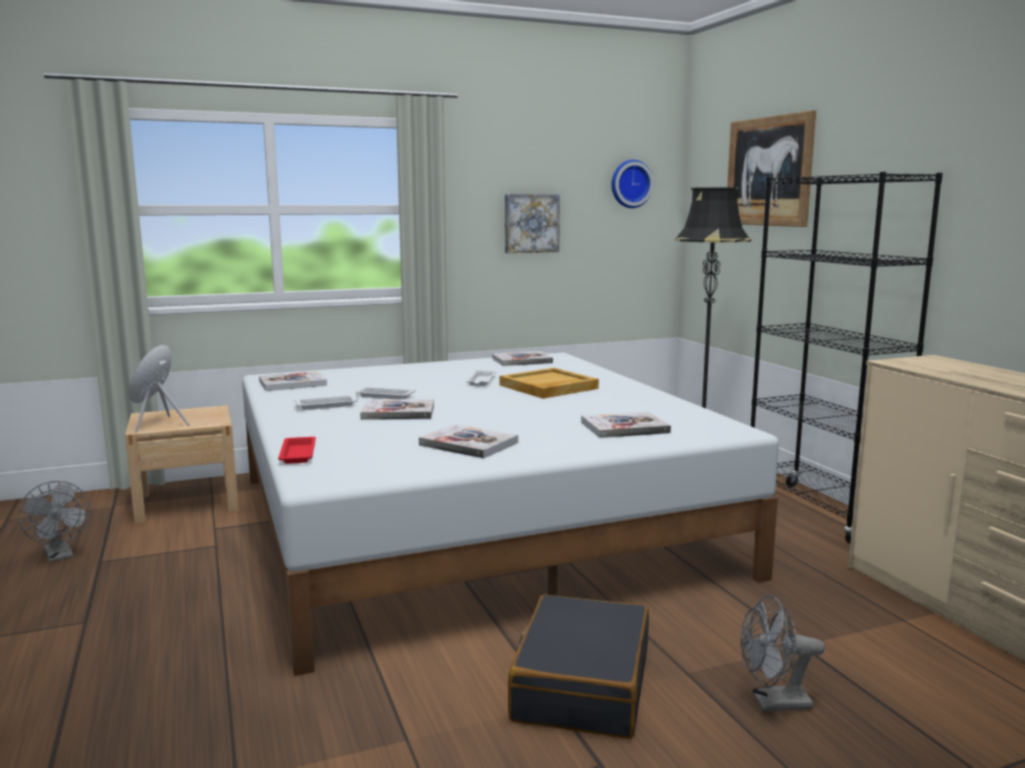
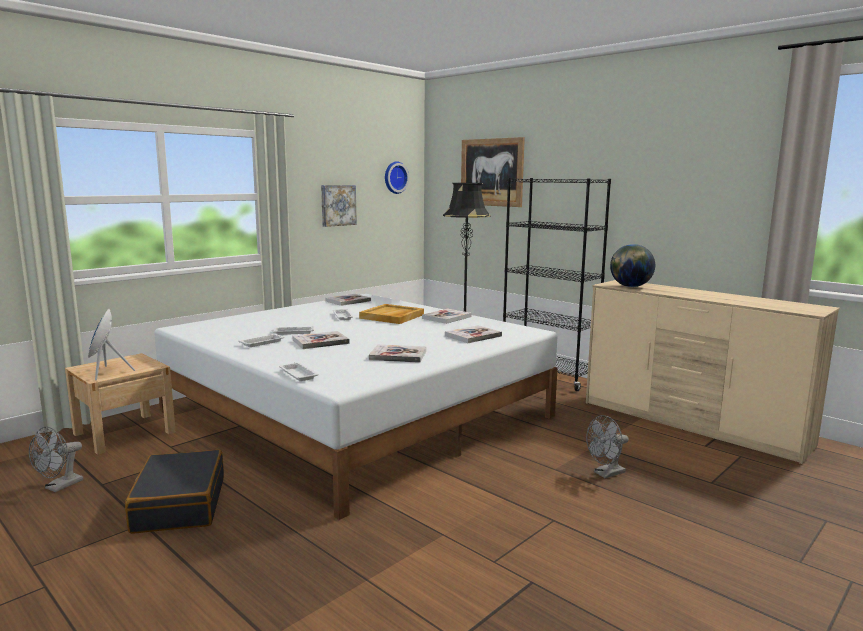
camera: 25 degrees left, 0 degrees up
grey fan [18,481,90,562] -> grey fan turned 90 degrees clockwise [29,426,83,492]
book [259,371,327,391] -> book moved to [422,309,472,324]
red tray [278,437,316,464] -> white tray [279,362,319,381]
black suitcase [508,594,649,739] -> black suitcase moved to [125,450,224,534]
none -> globe [610,244,655,287]

